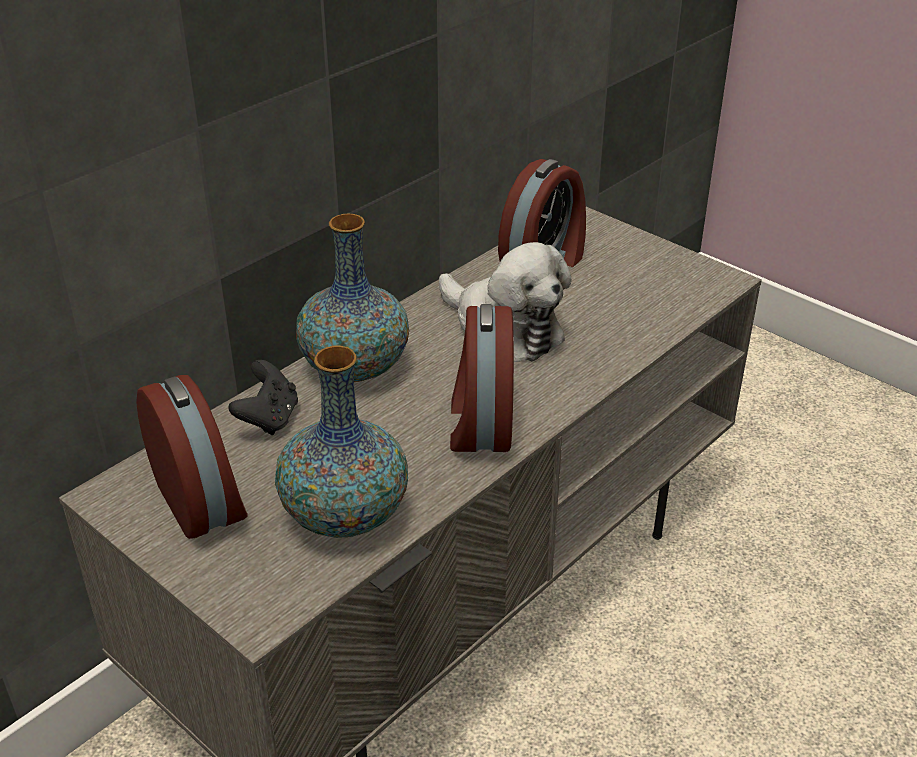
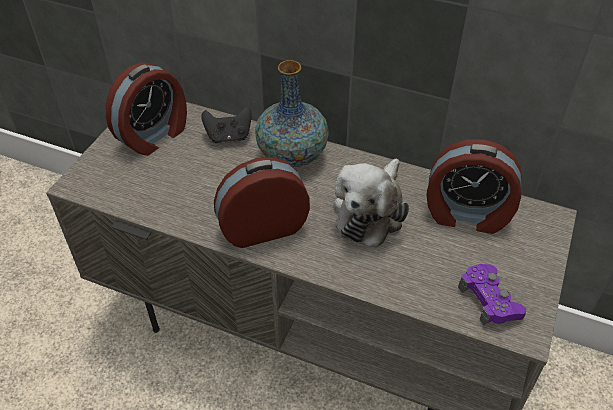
camera: 70 degrees right, 10 degrees up
vase [275,346,408,538] -> none
none -> purple game controller [458,264,526,325]

